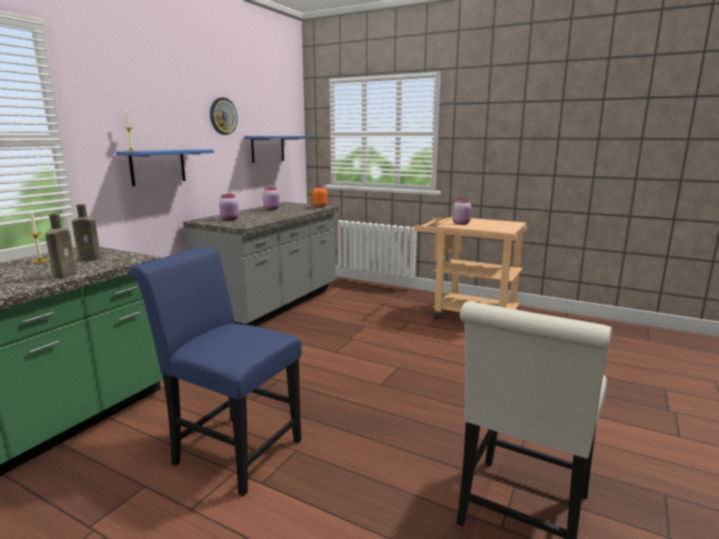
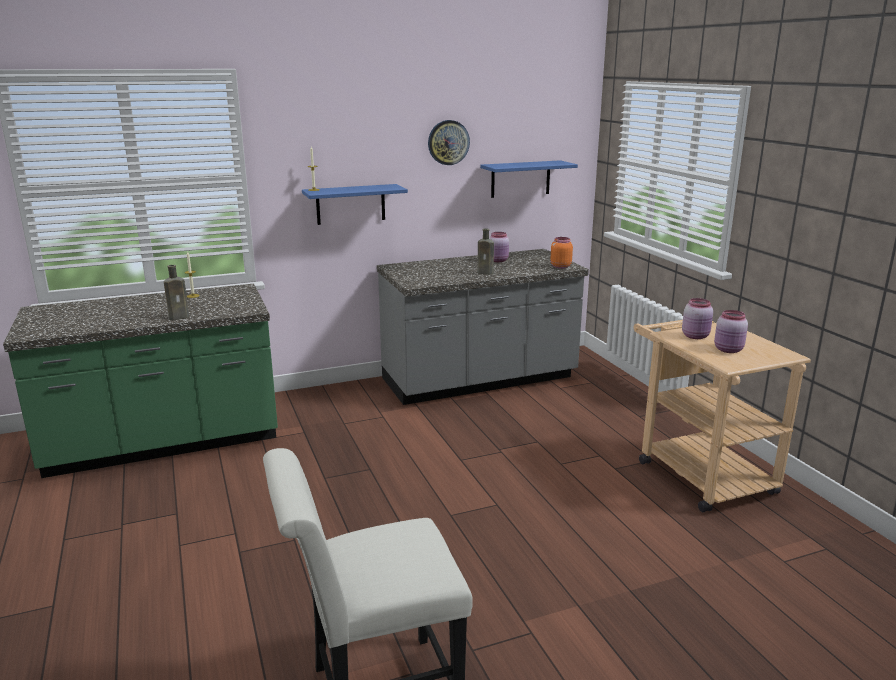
camera: 40 degrees right, 5 degrees up
brown bottle [72,204,101,261] -> brown bottle moved to [477,229,494,275]
blue chair [129,246,302,496] -> none
pink jar [219,194,239,221] -> pink jar moved to [714,310,748,353]

